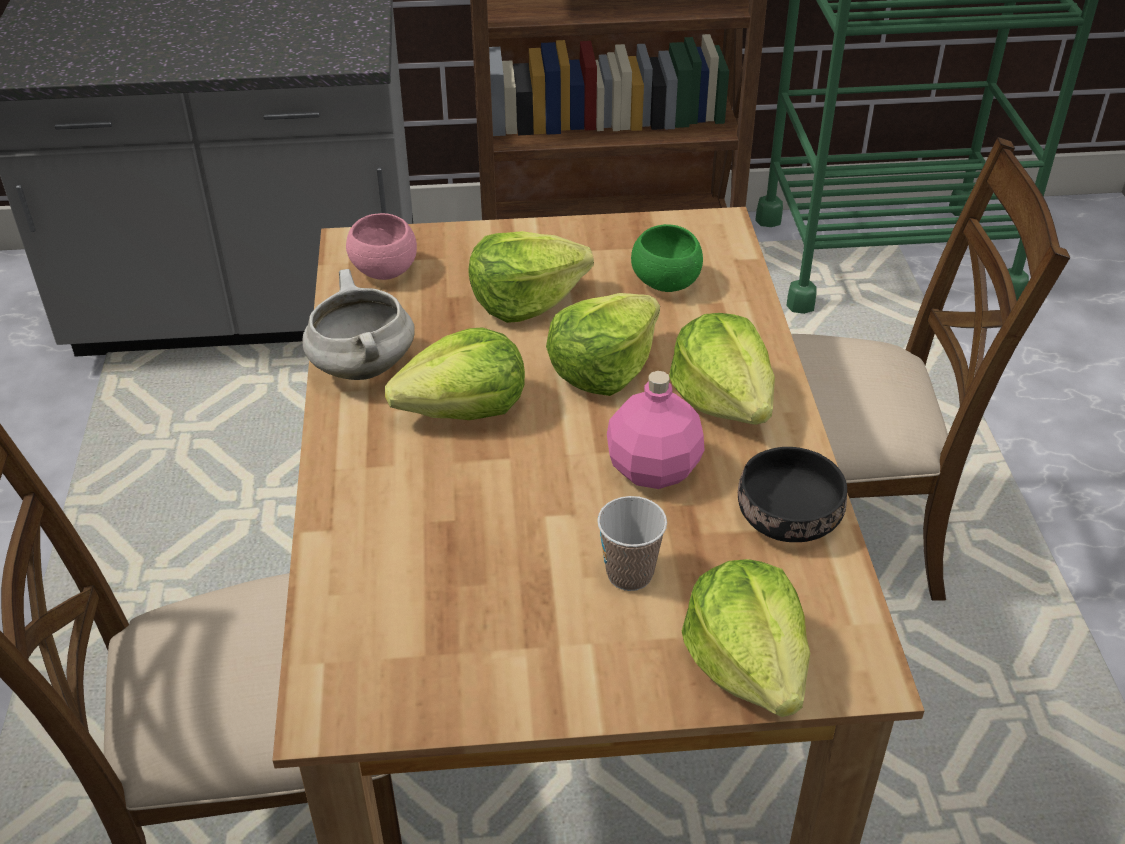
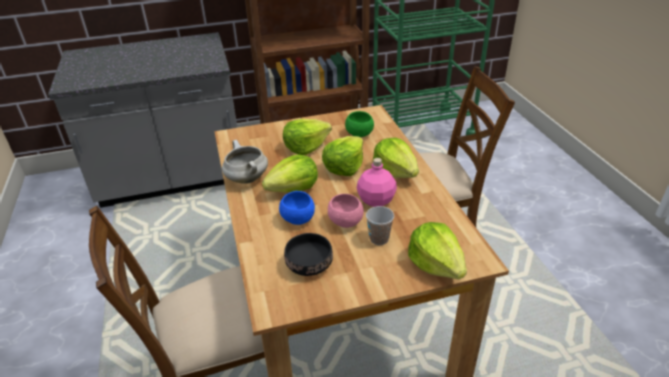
camera: 10 degrees left, 5 degrees down
pink bowl [346,213,417,280] -> pink bowl moved to [328,194,364,228]
black bowl [738,447,847,542] -> black bowl moved to [284,233,333,276]
none -> blue bowl [279,191,315,225]

